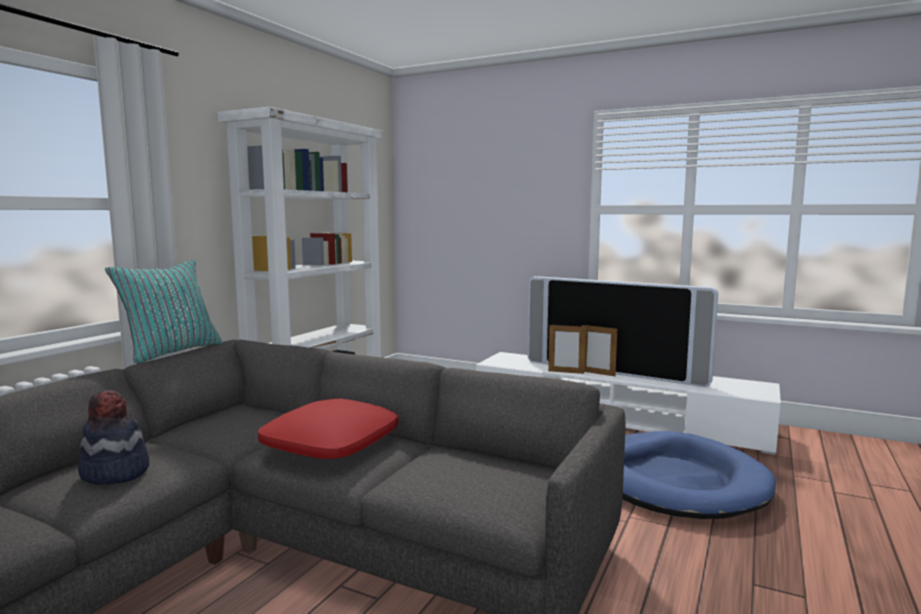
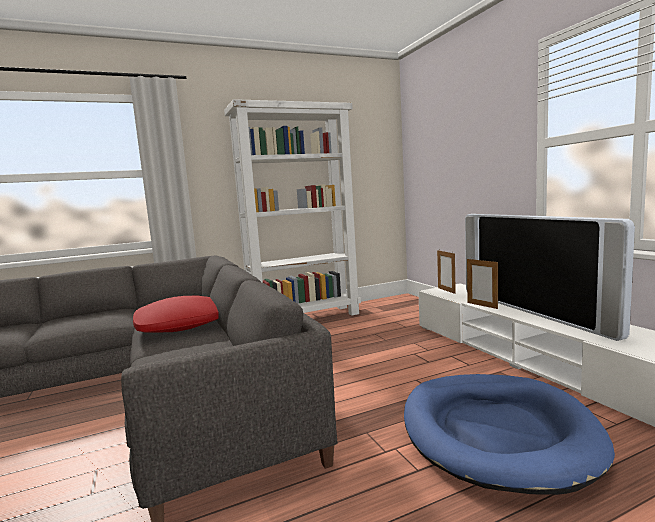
camera: 40 degrees right, 0 degrees up
hat [78,390,149,485] -> none
turquoise pillow [105,259,223,364] -> none
picture frame [582,325,617,376] -> picture frame moved to [437,250,456,294]

